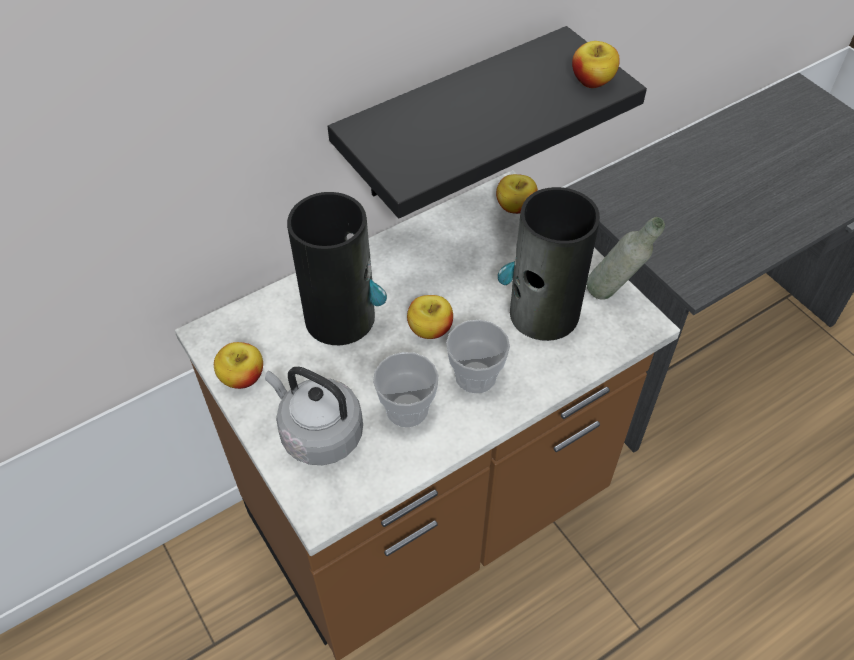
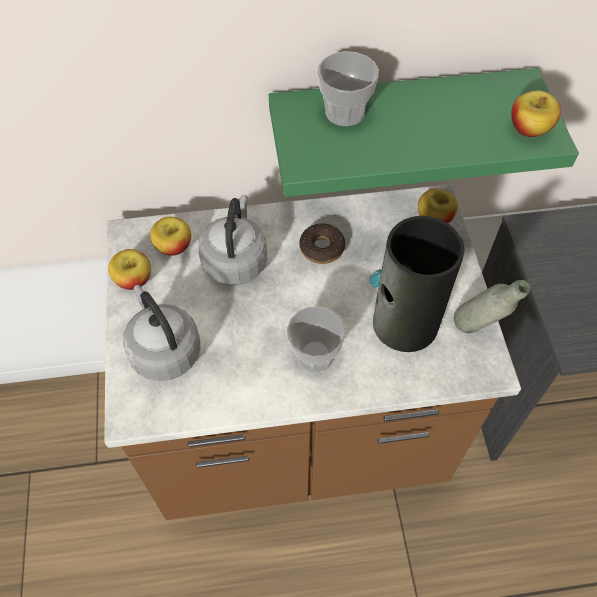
camera: 25 degrees right, 5 degrees up
vase [287,192,387,345] -> grey kettle [198,195,267,285]
black shelf [328,26,647,218] -> green shelf [269,68,579,197]
cup [373,352,439,427] -> cup moved to [317,51,379,126]
apple [407,295,453,339] -> apple moved to [150,217,191,255]
none -> donut [300,224,345,264]

